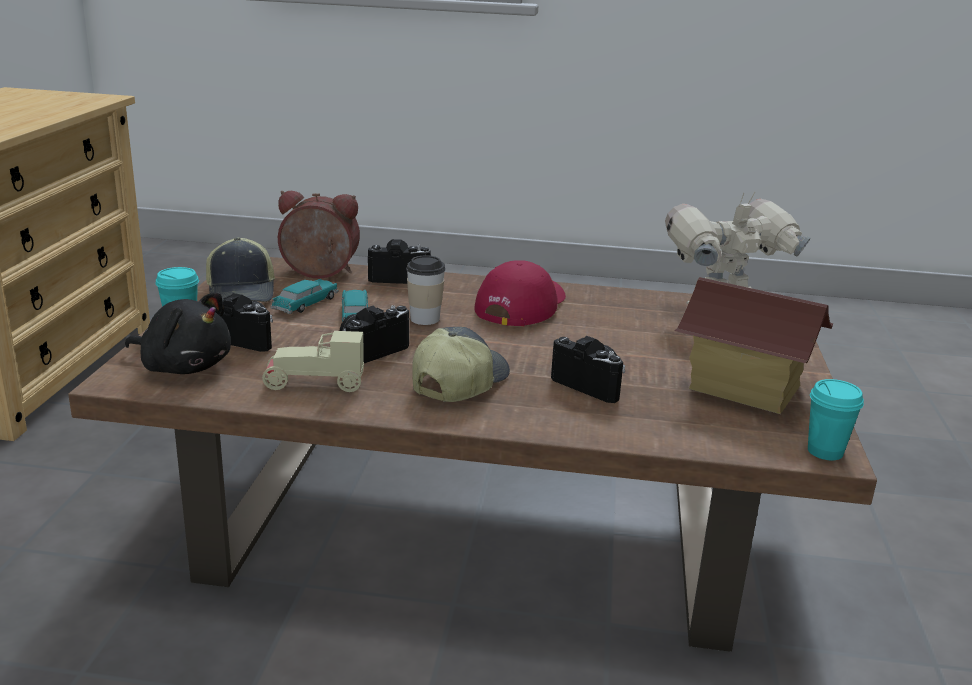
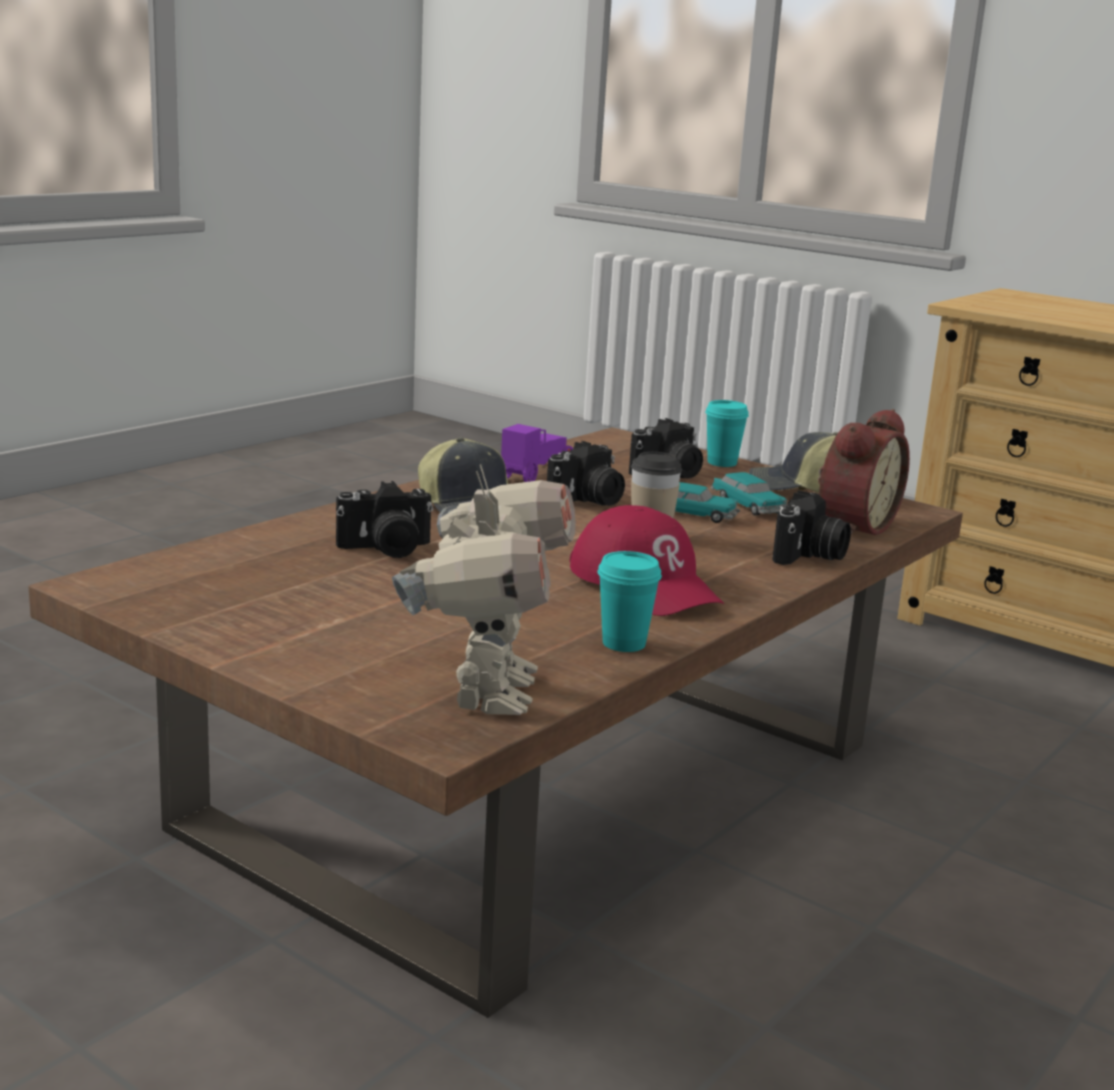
camera: 120 degrees right, 5 degrees down
black plush toy [125,292,231,374] -> none
beige toy car [262,331,364,392] -> purple toy car [501,424,573,482]
camera [340,305,409,363] -> camera turned 60 degrees clockwise [547,441,625,506]
toy house [674,277,833,414] -> none
turquoise cup [808,379,864,460] -> turquoise cup moved to [597,551,662,652]

